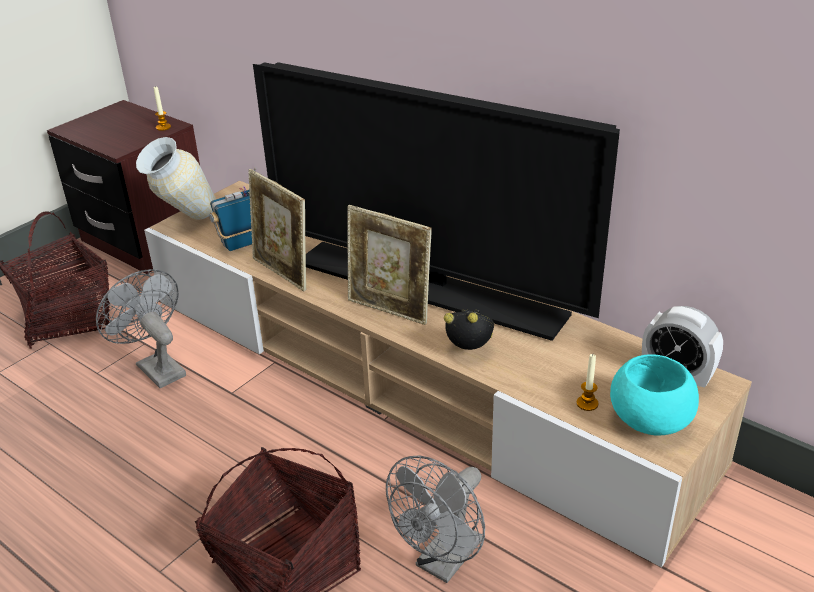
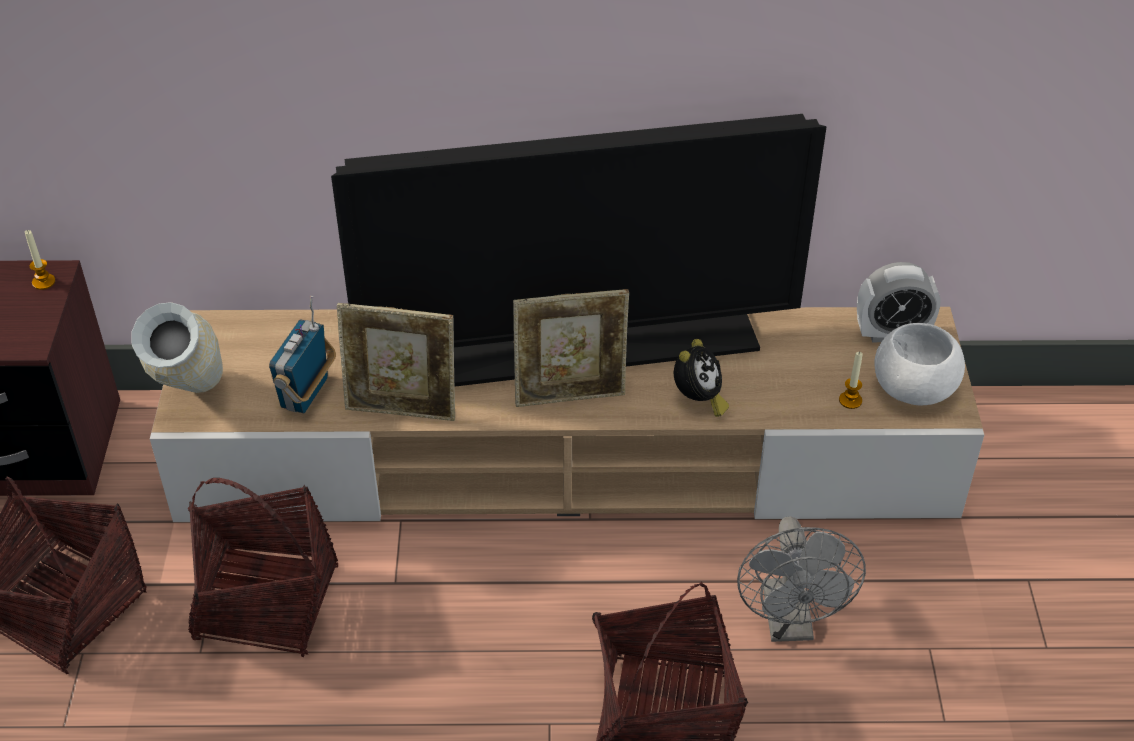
camera: 40 degrees left, 10 degrees up
grey fan [96,269,186,388] -> basket [188,478,338,657]
alarm clock [444,309,494,350] -> alarm clock turned 135 degrees clockwise [674,339,729,417]
turquoise bowl [610,354,699,436] -> white bowl [874,323,965,406]

